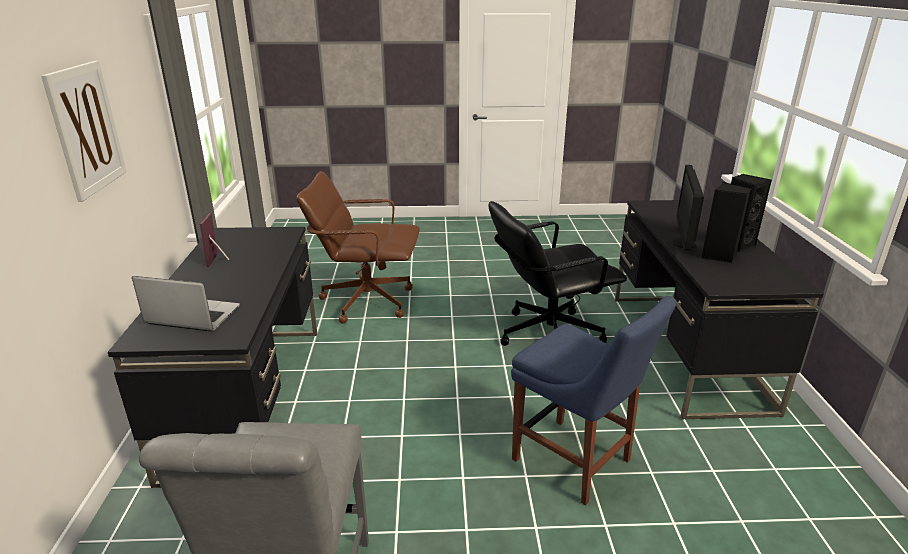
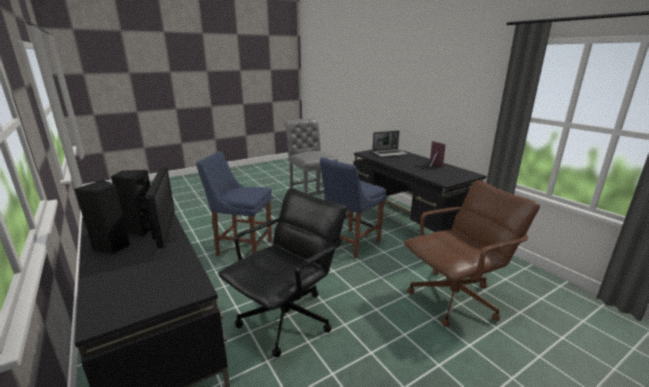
camera: 150 degrees right, 5 degrees down
picture [41,61,127,202] -> none
none -> blue chair [320,158,386,258]

